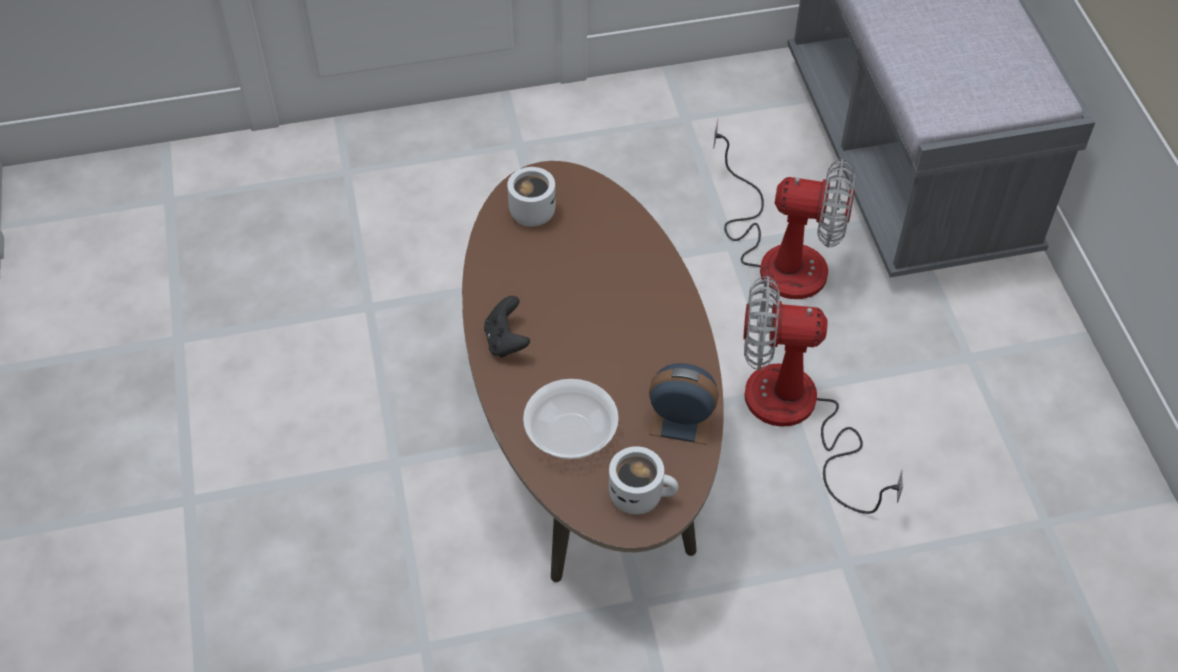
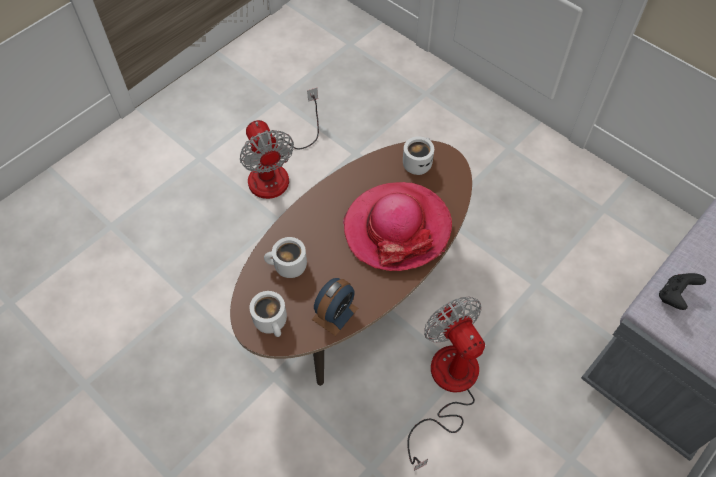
camera: 55 degrees right, 5 degrees up
black game controller [484,296,530,357] -> black game controller moved to [659,273,706,310]
bowl [523,379,619,459] -> white mug [264,237,307,278]
alarm clock [649,363,719,445] -> alarm clock turned 60 degrees clockwise [312,278,358,336]
fan [713,119,855,299] -> fan moved to [239,88,319,199]
none -> hat [343,182,452,271]

